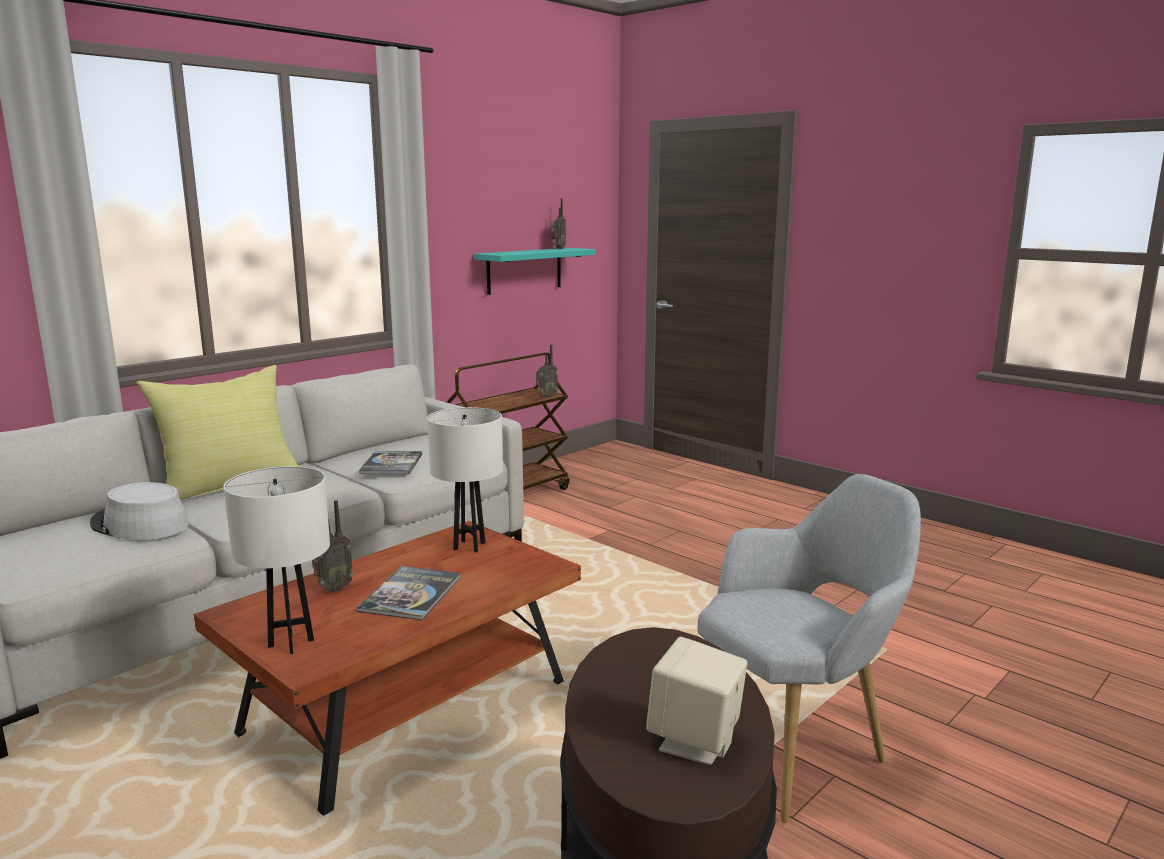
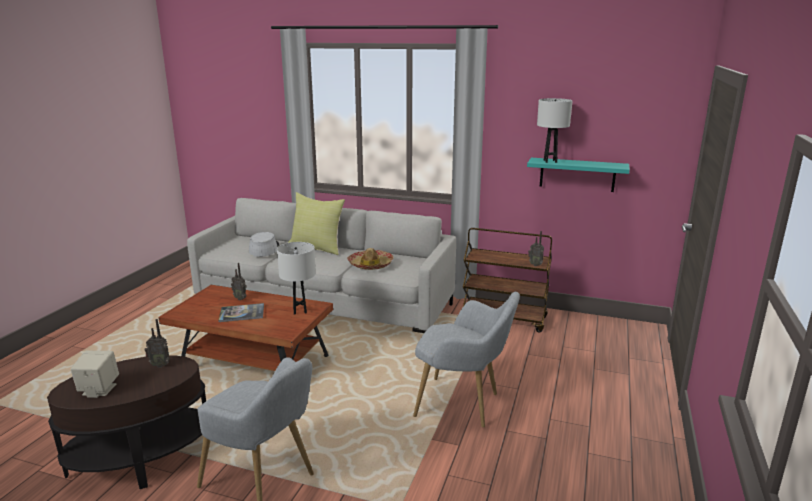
camera: 65 degrees right, 5 degrees up
white table lamp [223,466,330,654] -> white table lamp moved to [537,98,573,163]
book [359,451,422,474] -> hat [347,248,394,270]
radio [551,198,566,249] -> radio moved to [145,319,170,368]
none -> grey armchair [413,292,520,427]

